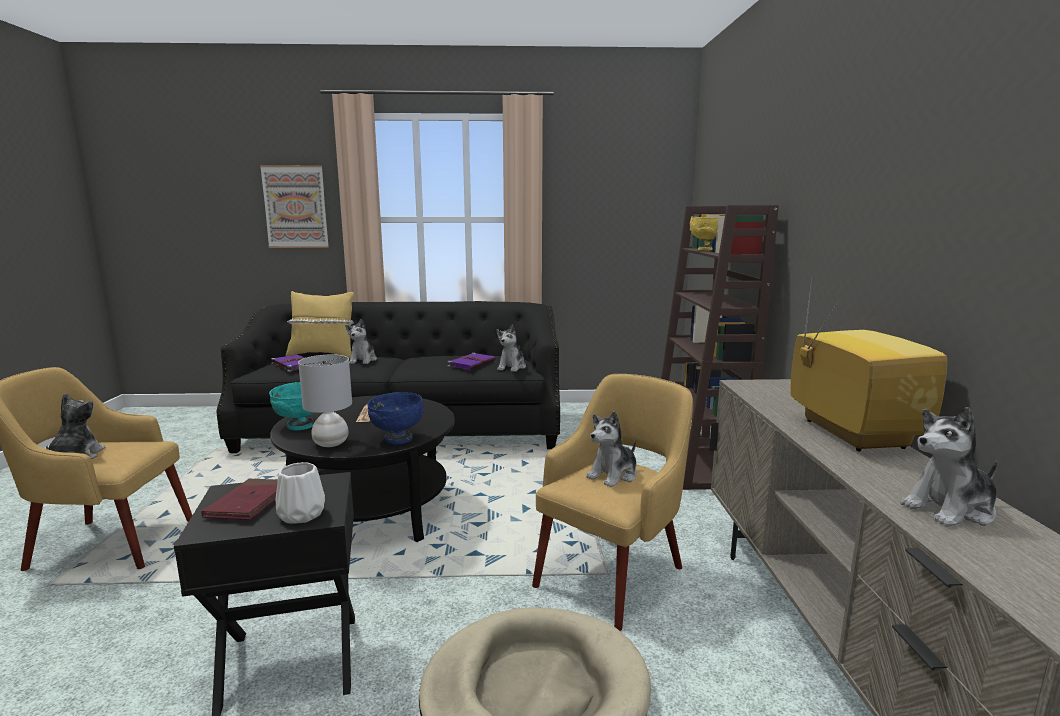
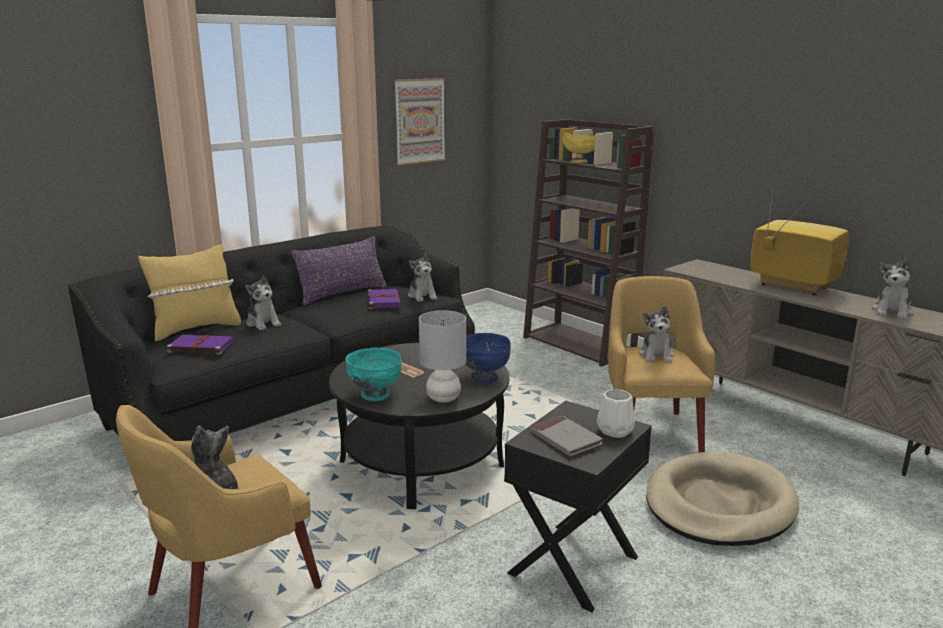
camera: 40 degrees left, 5 degrees up
red book [201,479,278,520] -> grey book [530,416,603,456]
picture [260,165,329,248] -> picture moved to [394,78,446,165]
none -> purple pillow [291,236,387,305]

